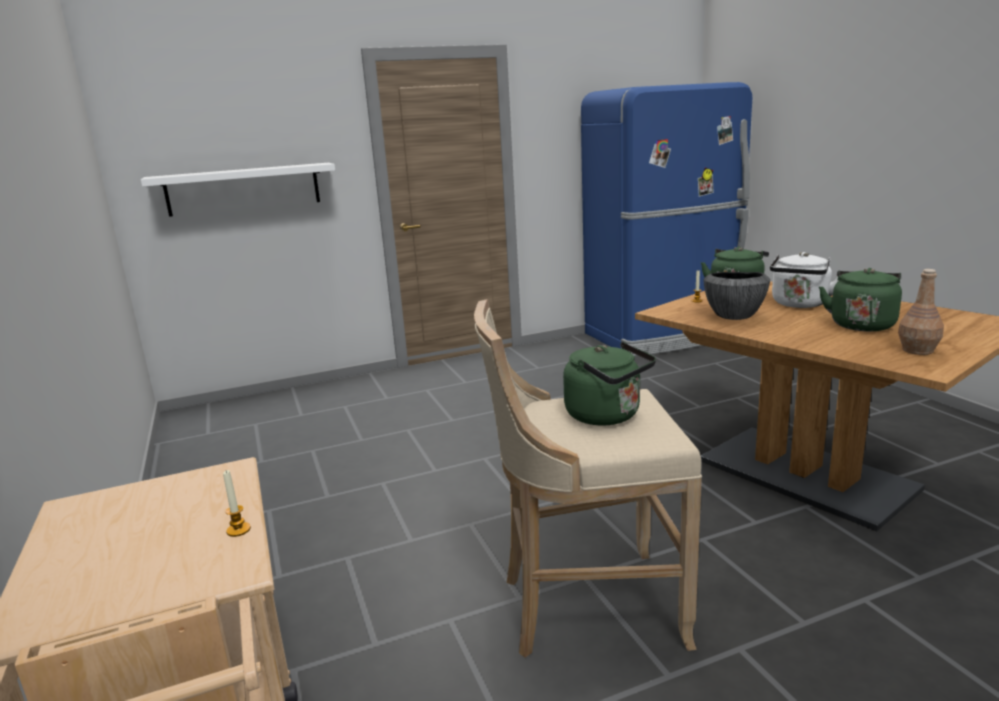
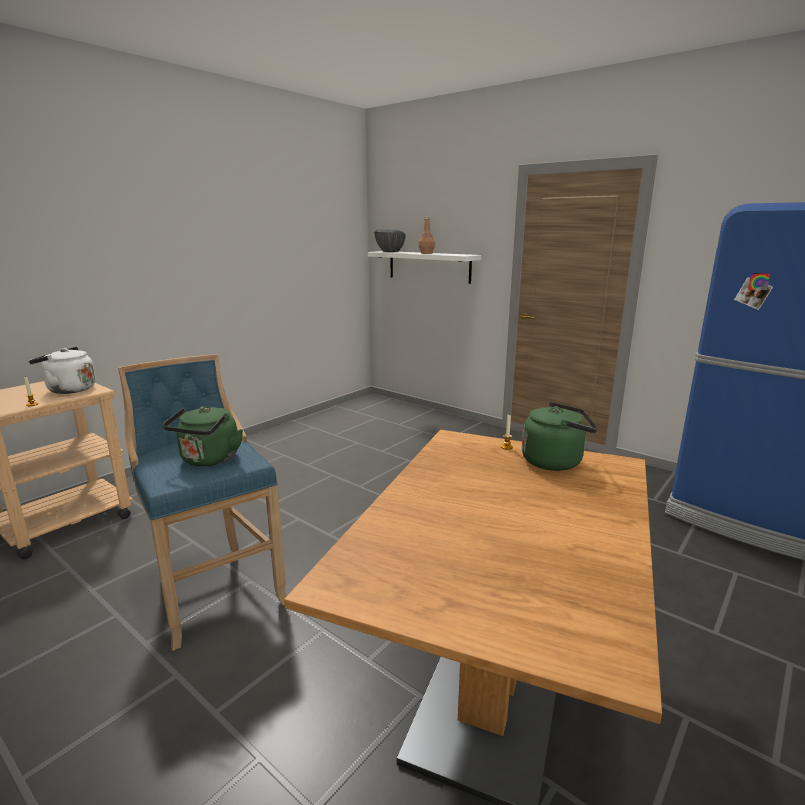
camera: 60 degrees right, 0 degrees up
beige stool [474,299,702,657] -> blue stool [118,354,287,651]
bowl [703,272,770,320] -> bowl moved to [374,229,406,252]
white kettle [770,252,839,308] -> white kettle moved to [29,347,96,394]
green kettle [819,268,902,331] -> none
brown bottle [898,269,944,355] -> brown bottle moved to [419,217,435,254]

